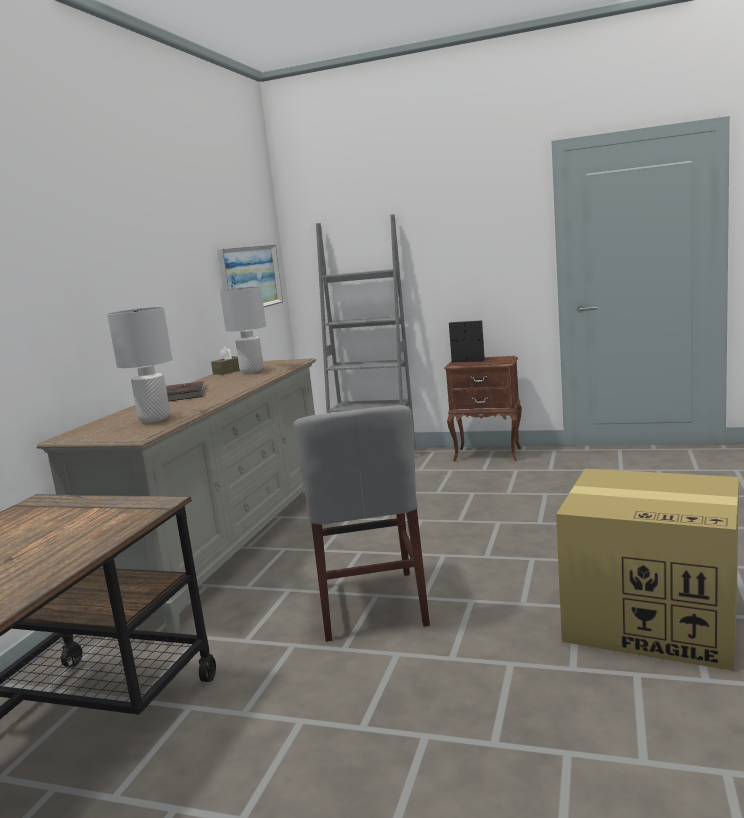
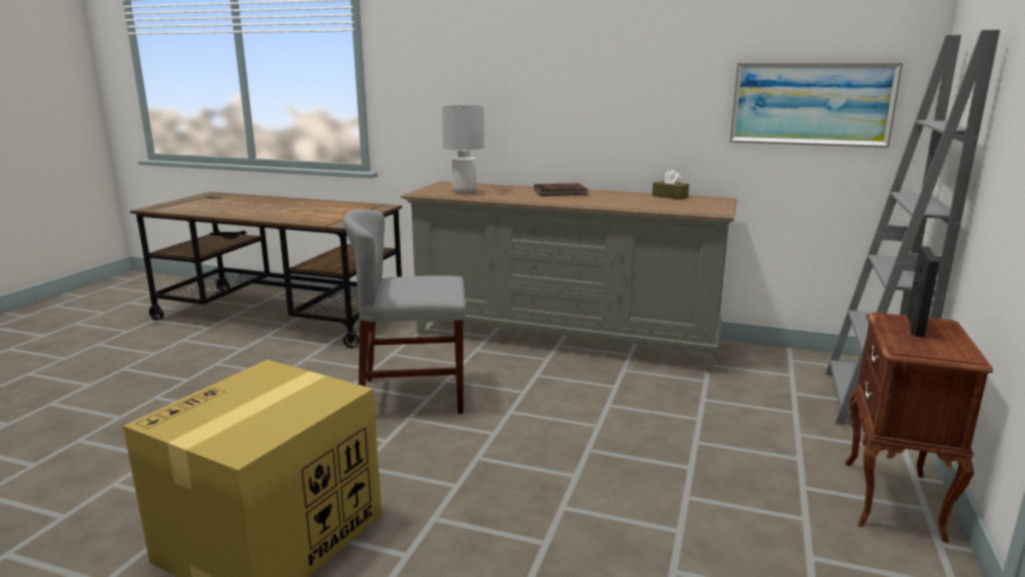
camera: 90 degrees right, 5 degrees up
grey table lamp [220,286,266,373] -> none

